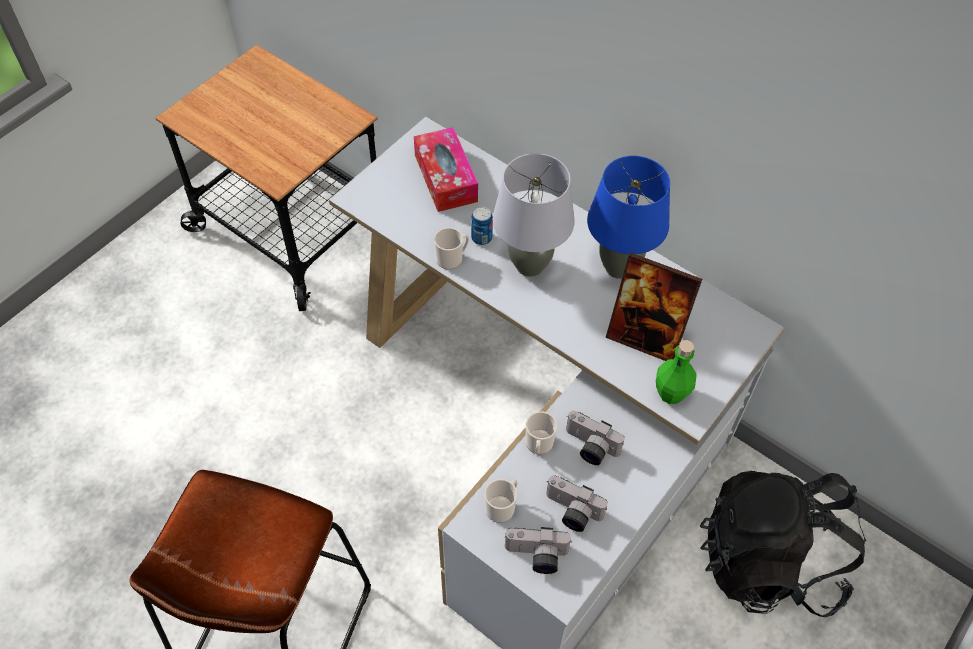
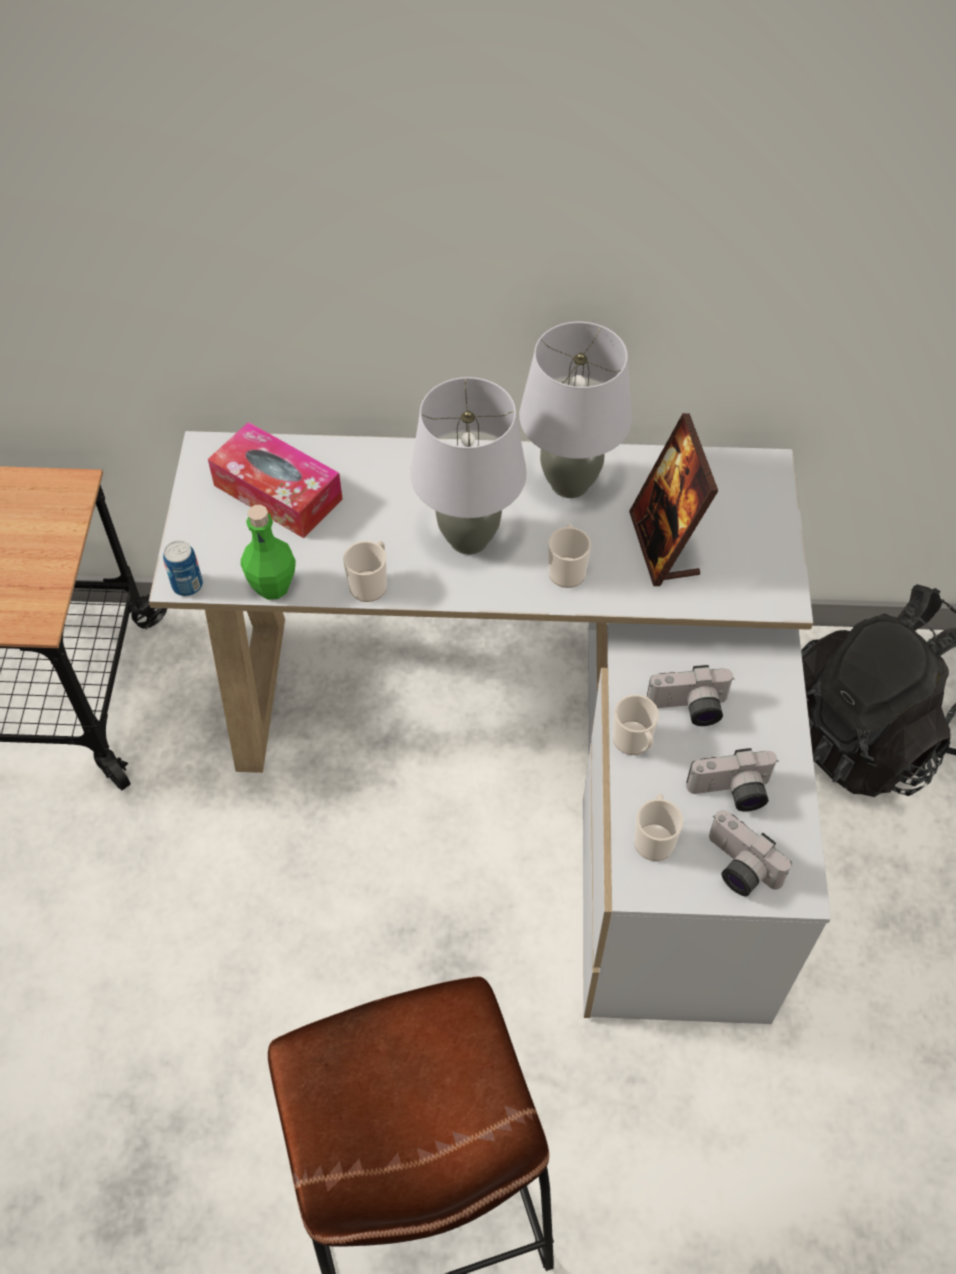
camera: 35 degrees left, 0 degrees up
can [471,207,493,245] -> can moved to [163,541,203,596]
camera [504,527,572,574] -> camera turned 75 degrees clockwise [709,810,792,896]
blue table lamp [587,156,670,279] -> grey table lamp [519,322,632,498]
picture frame [606,252,702,361] -> picture frame turned 90 degrees clockwise [629,413,718,586]
green bottle [656,340,696,404] -> green bottle moved to [241,505,296,600]
none -> mug [548,524,591,588]

